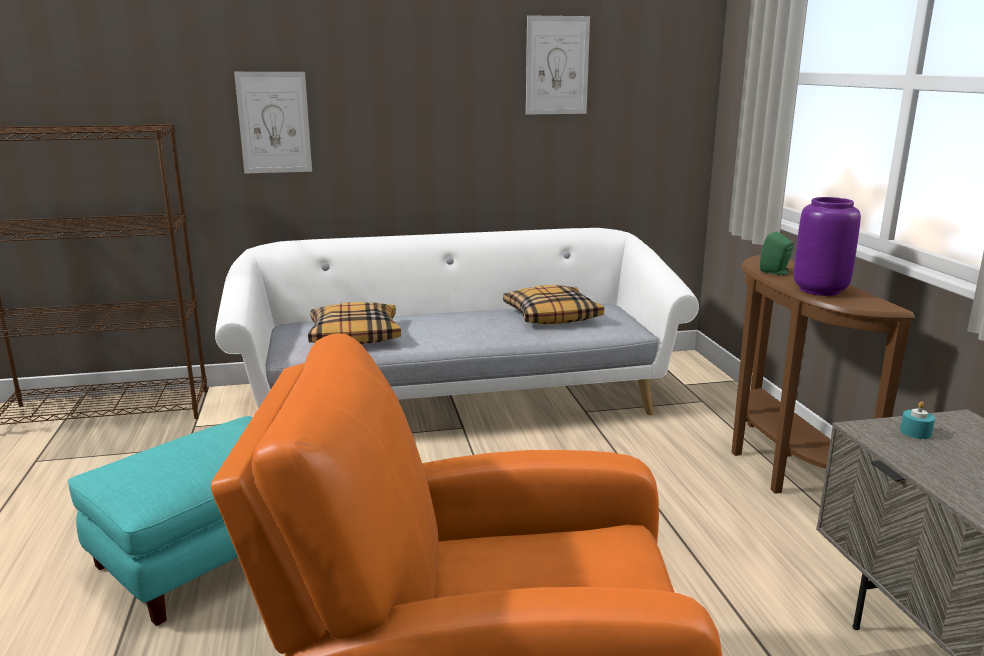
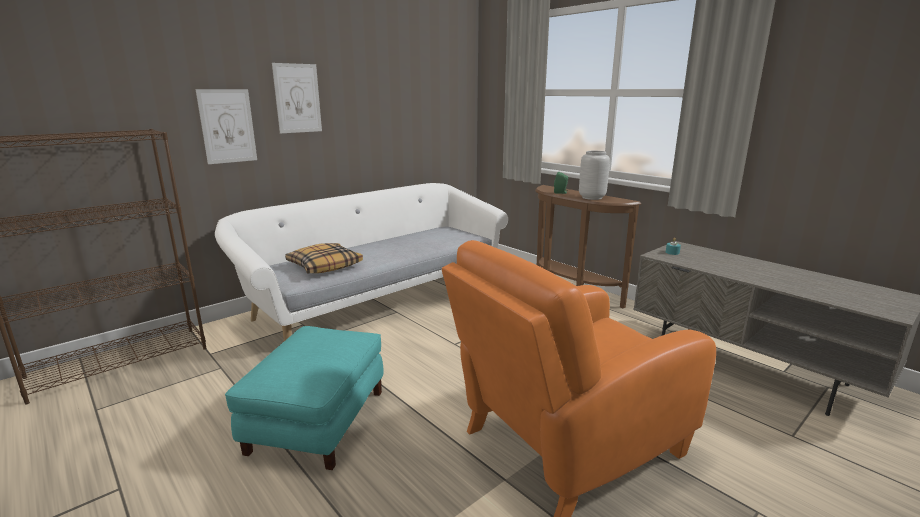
camera: 30 degrees left, 0 degrees up
pillow [503,285,604,324] -> none
picture [526,15,590,115] -> picture moved to [272,63,322,133]
purple vase [793,197,861,296] -> grey vase [579,151,610,200]

